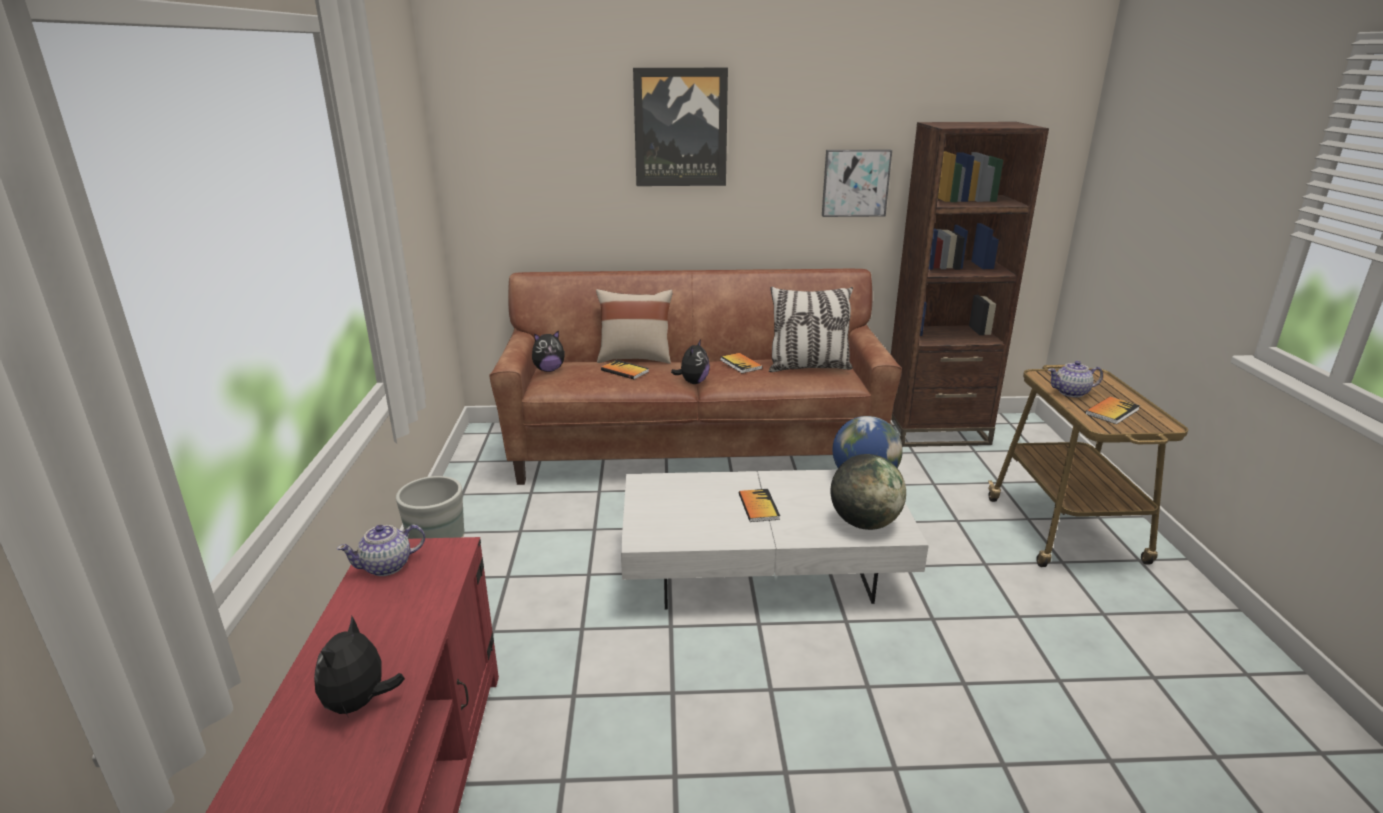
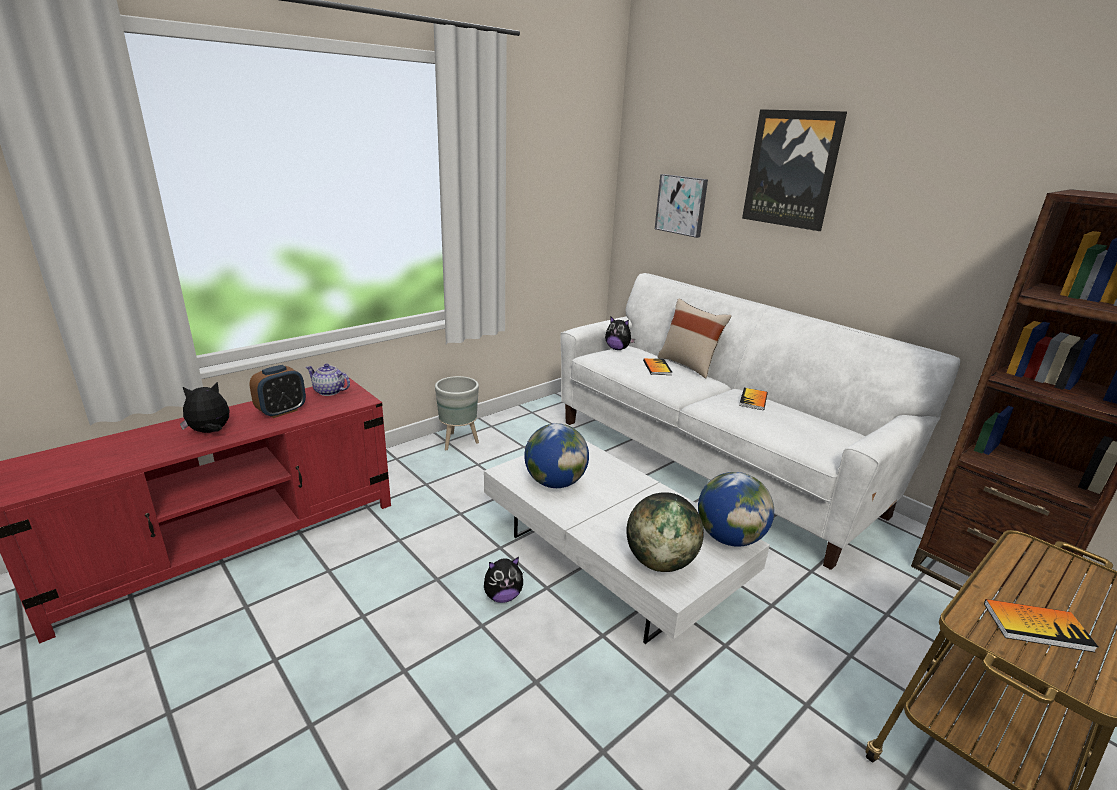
camera: 50 degrees right, 0 degrees up
brown sofa [489,269,902,485] -> white sofa [560,273,960,570]
plush toy [671,340,710,384] -> plush toy moved to [484,557,523,603]
book [739,489,780,522] -> none
pillow [769,287,853,372] -> none
picture [822,150,892,217] -> picture moved to [655,174,708,238]
teapot [1048,361,1103,397] -> none
none -> alarm clock [249,365,306,418]
none -> globe [524,423,589,488]

